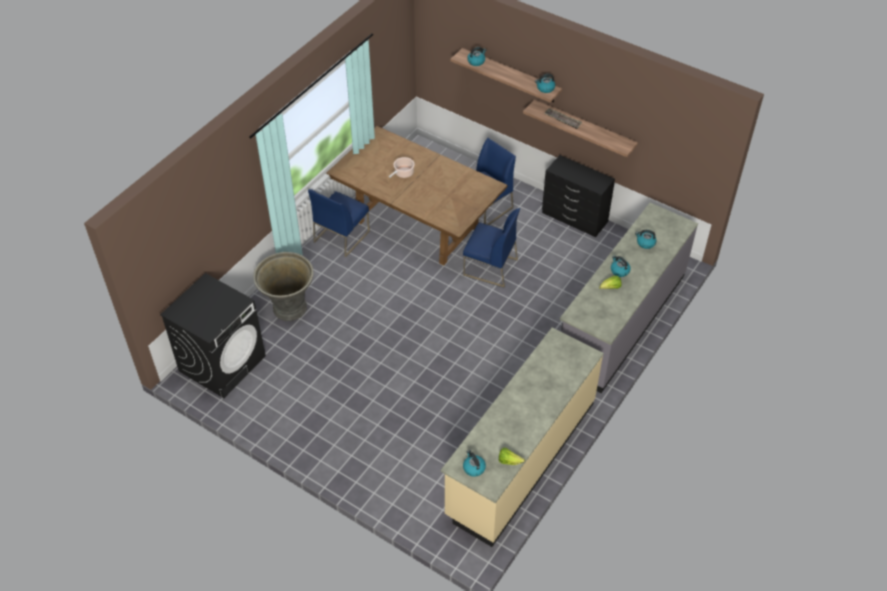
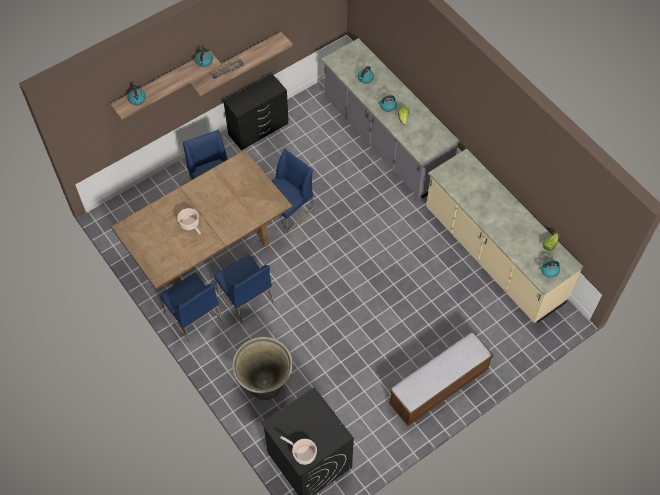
camera: 70 degrees left, 10 degrees up
none -> blue chair [214,255,274,323]
none -> cooking pot [280,436,317,465]
none -> bench [389,332,494,426]

